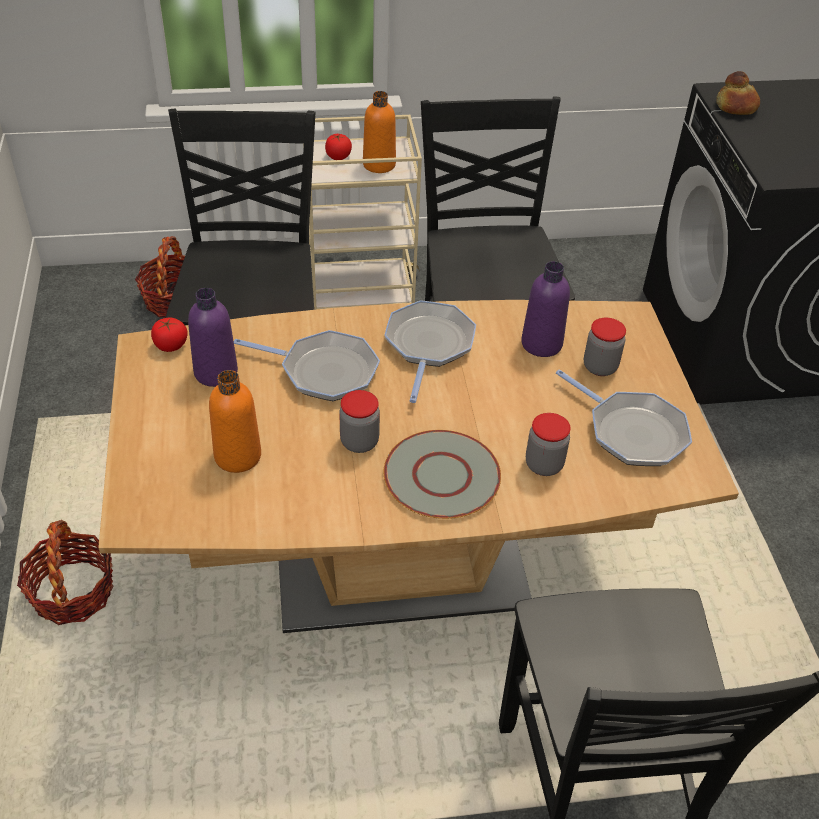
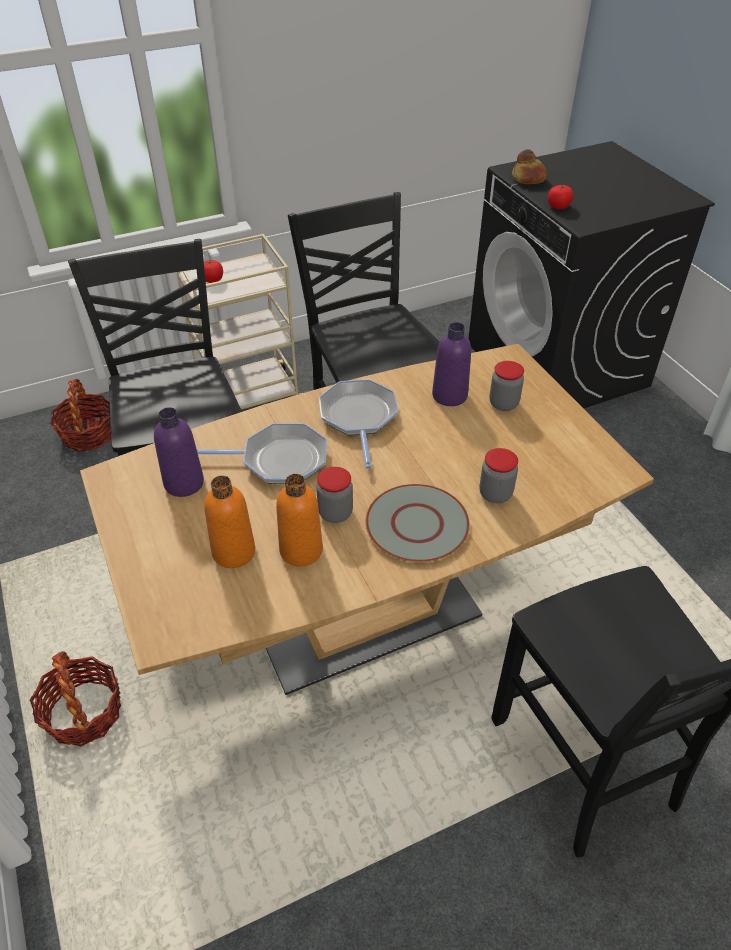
camera: 15 degrees left, 0 degrees up
tomato [151,317,188,352] -> tomato moved to [548,185,573,209]
orange bottle [363,91,396,173] -> orange bottle moved to [276,474,323,567]
frying pan [556,370,692,466] -> none

